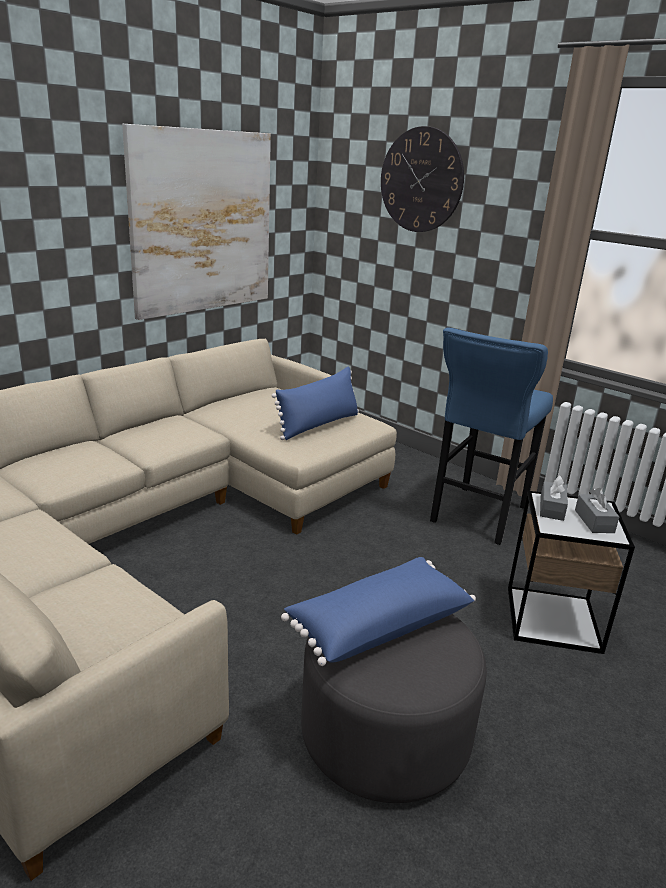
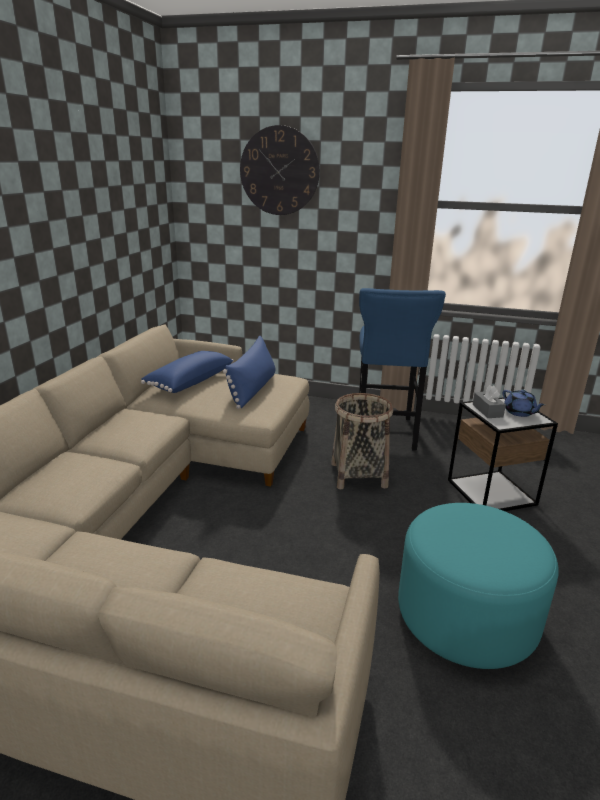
camera: 25 degrees left, 0 degrees up
picture [122,124,271,320] -> none
blue pillow [281,557,476,666] -> blue pillow moved to [141,351,234,393]
grey ottoman [301,614,487,803] -> turquoise ottoman [398,503,559,669]
grey tissue box [575,488,620,533] -> blue teapot [503,390,545,417]
none -> basket [331,393,393,489]

